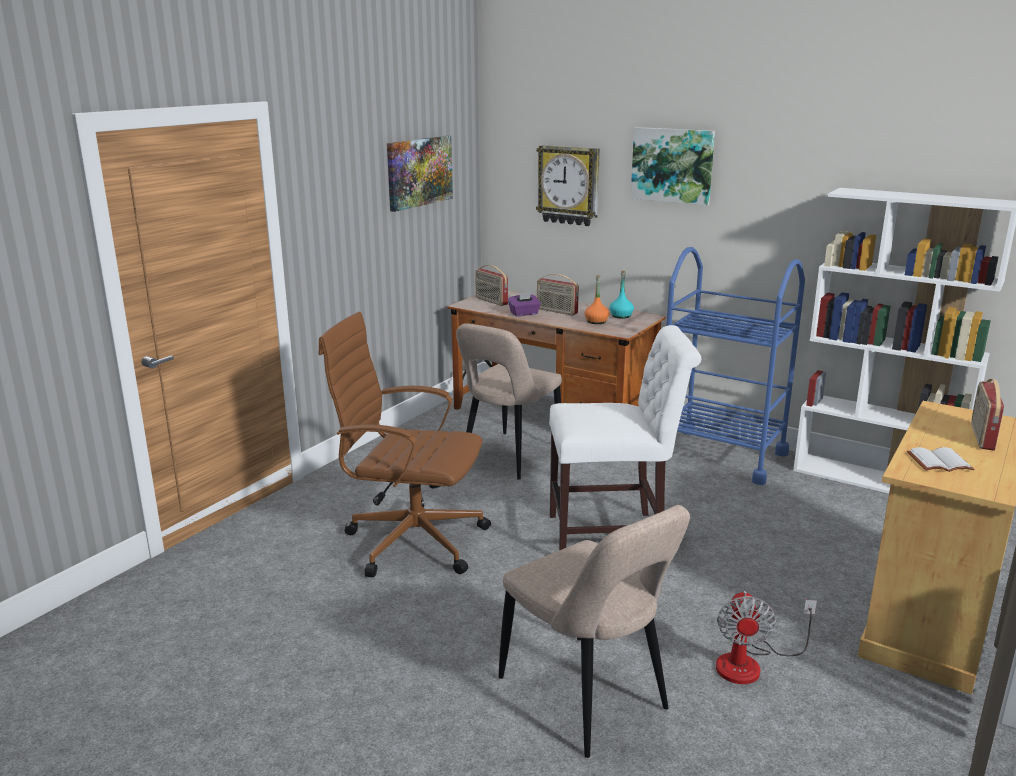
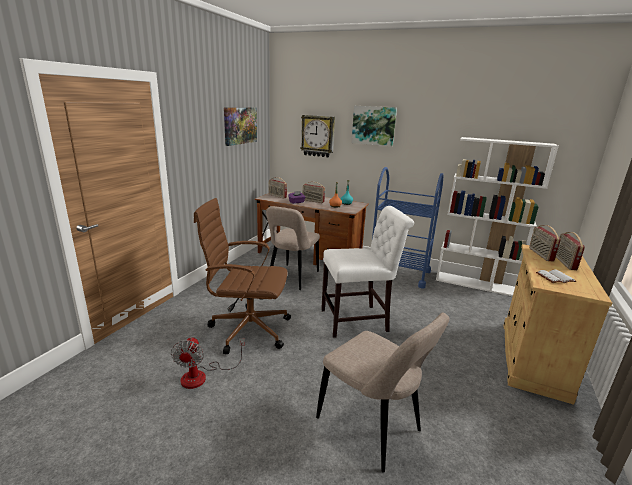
camera: 10 degrees left, 0 degrees up
fan [716,591,817,684] -> fan moved to [171,337,245,389]
none -> radio [529,225,561,261]

